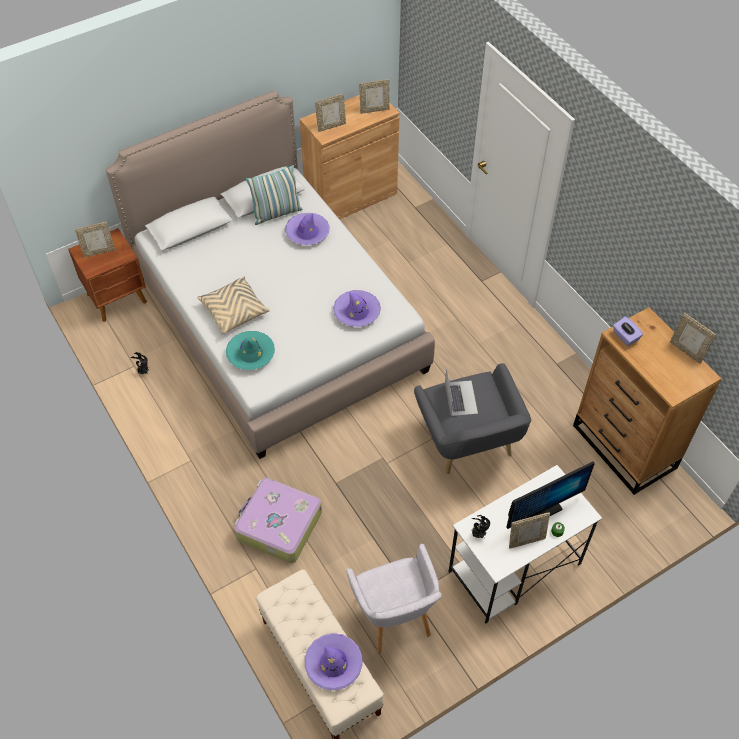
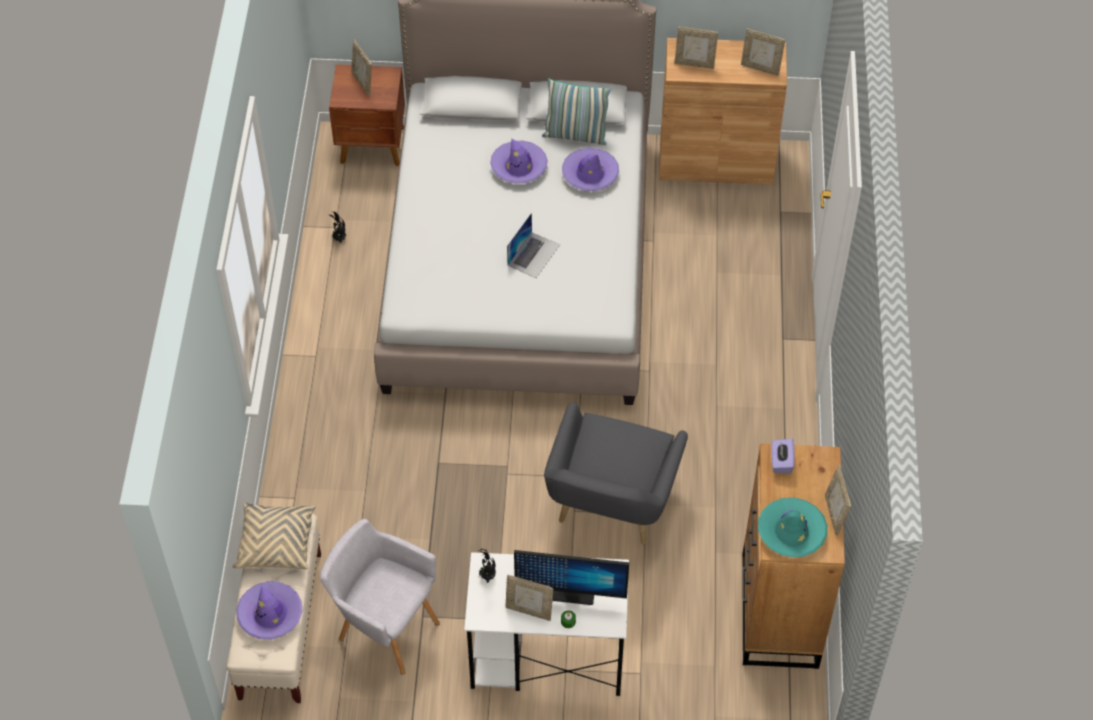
camera: 35 degrees right, 0 degrees up
picture frame [75,222,115,257] -> picture frame turned 45 degrees clockwise [351,39,372,97]
beige pillow [197,276,270,335] -> beige pillow moved to [233,502,316,570]
turquoise hat [226,331,275,370] -> turquoise hat moved to [758,498,827,557]
suitcase [234,478,322,563] -> none
purple hat [333,290,381,327] -> purple hat moved to [490,139,548,184]
grey armchair [346,544,442,654] -> grey armchair turned 105 degrees clockwise [320,519,440,675]
laptop [445,368,478,416] -> laptop moved to [507,213,560,278]

